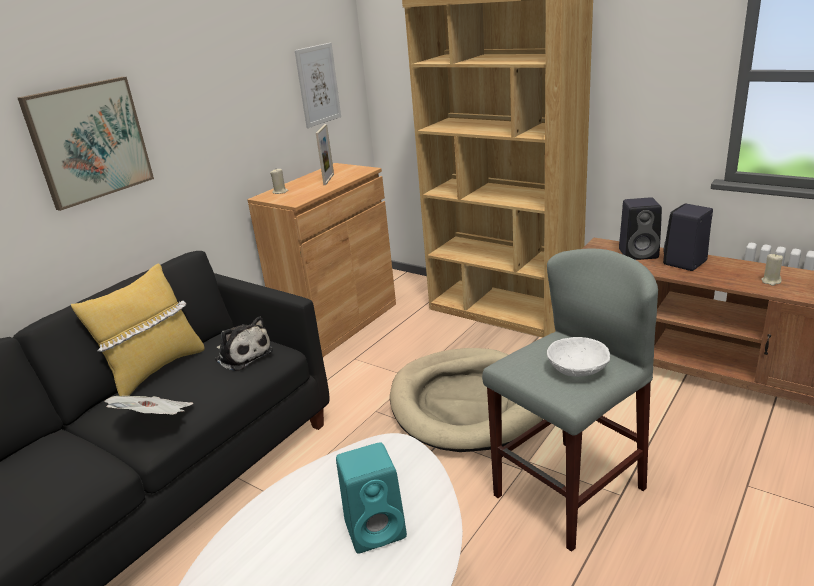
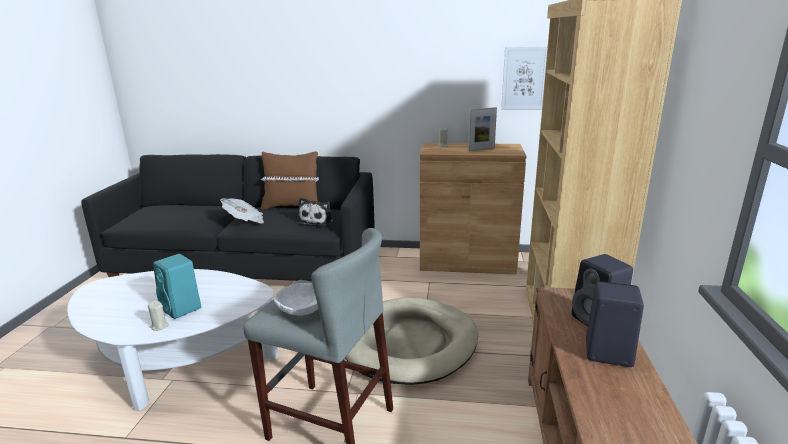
camera: 60 degrees right, 5 degrees down
picture [18,77,154,211] -> none
yellow pillow [71,264,205,396] -> brown pillow [261,151,319,210]
beige candle [761,254,783,286] -> beige candle moved to [148,301,169,331]

